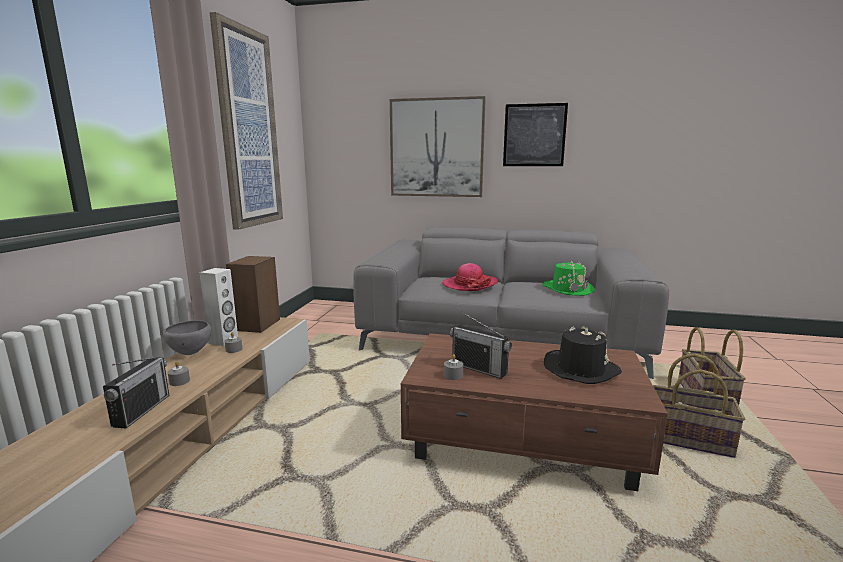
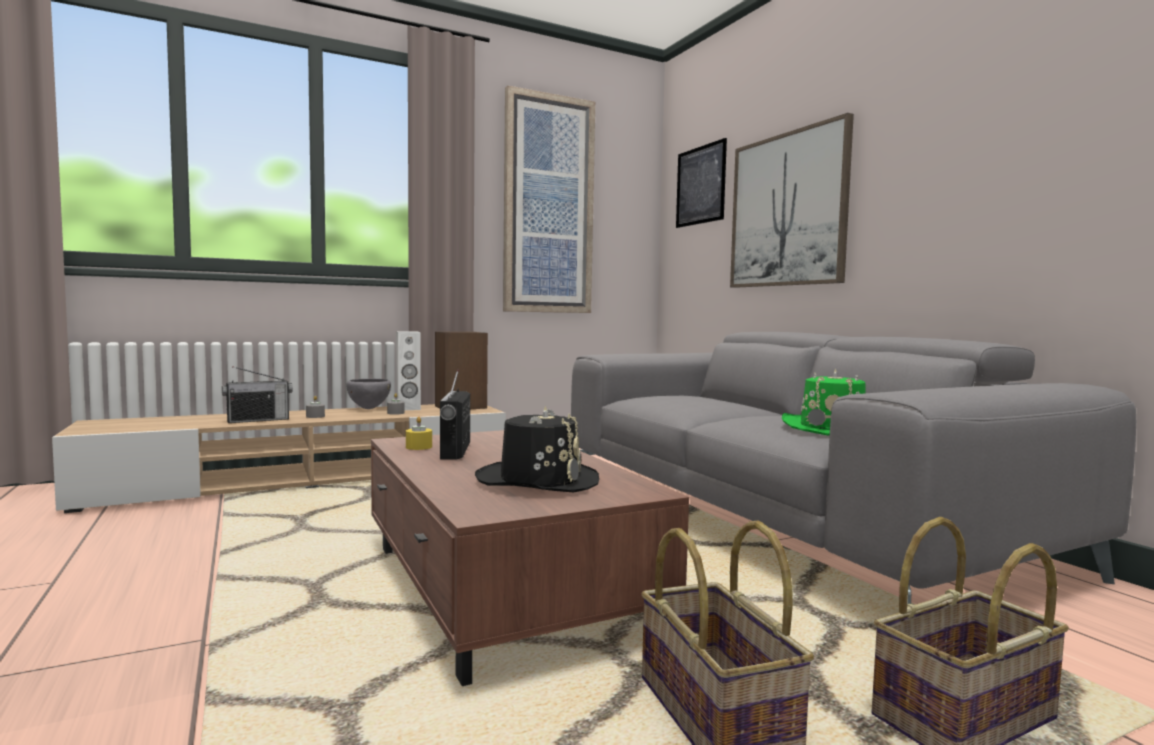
camera: 50 degrees right, 10 degrees down
hat [442,263,498,291] -> none
grey candle [444,354,463,380] -> yellow candle [406,417,432,450]
picture [503,103,568,166] -> picture moved to [676,138,727,228]

